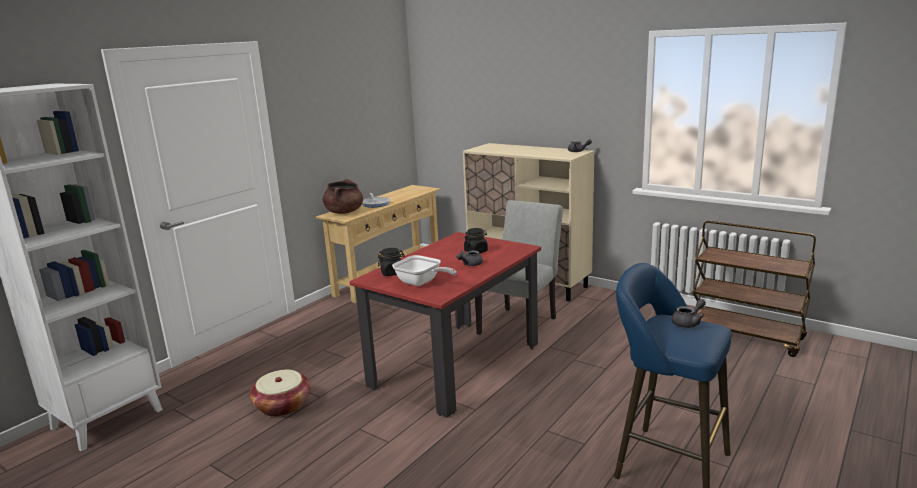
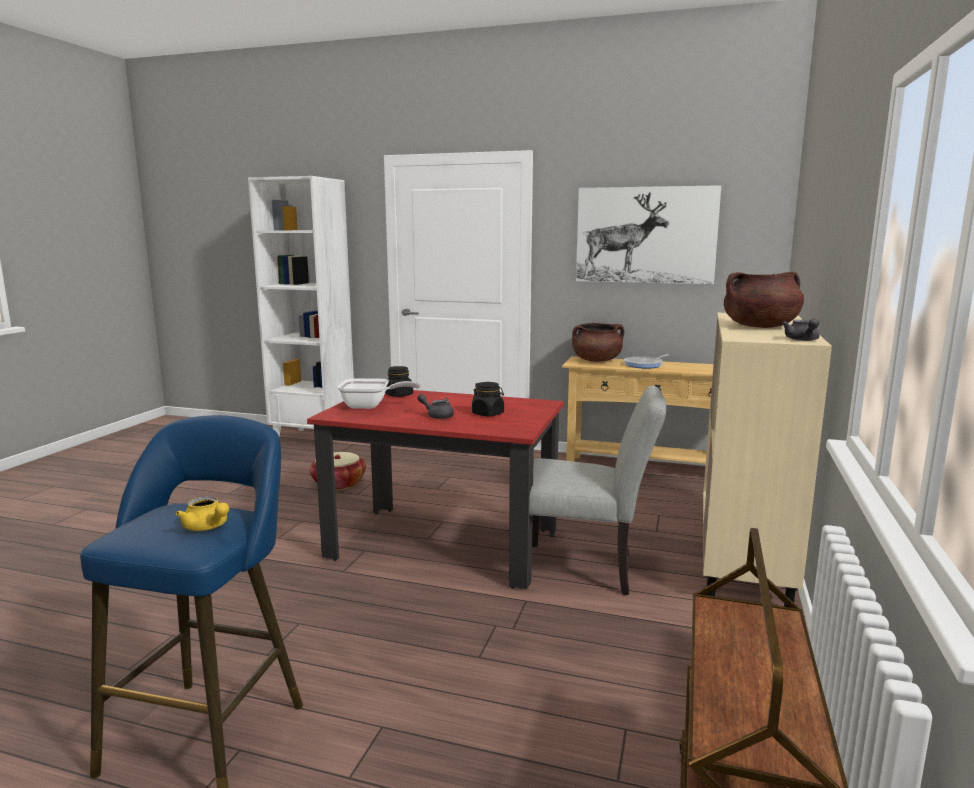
camera: 70 degrees right, 5 degrees down
frying pan [392,255,457,286] -> frying pan turned 105 degrees counterclockwise [337,378,420,409]
grey teapot [671,299,706,328] -> yellow teapot [176,496,229,531]
none -> picture [576,185,721,284]
none -> brown cooking pot [724,272,804,328]

